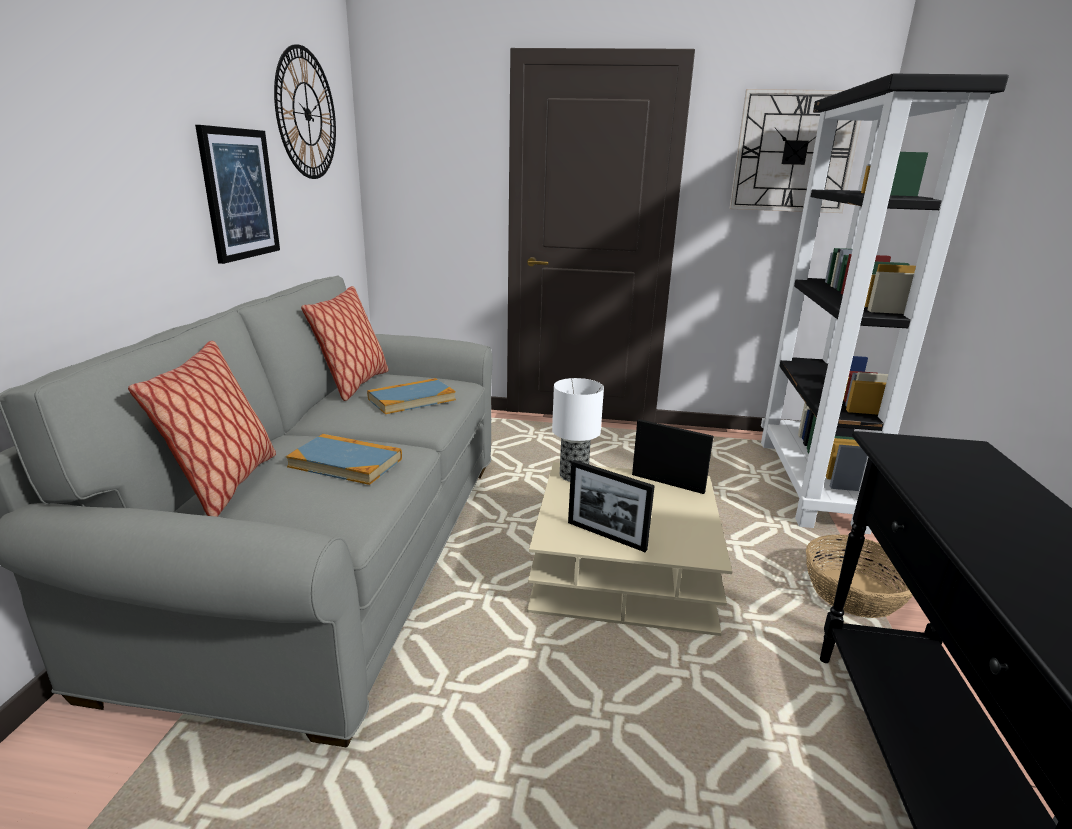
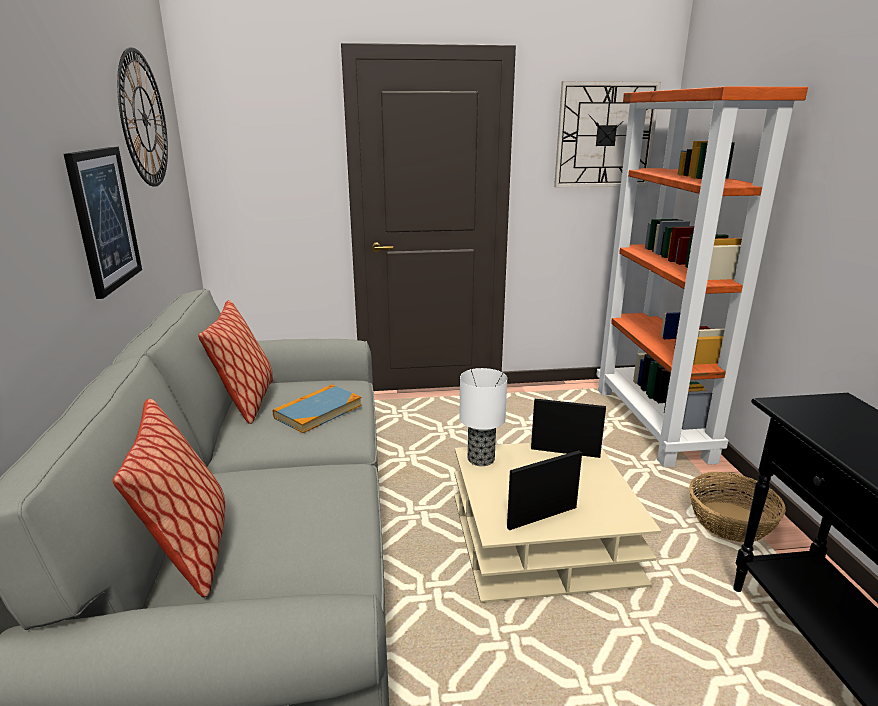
camera: 15 degrees left, 0 degrees up
book [286,434,402,485] -> none
picture frame [568,460,655,552] -> picture frame turned 135 degrees clockwise [507,450,582,530]
black bookcase [761,74,1009,534] -> orange bookcase [596,86,808,467]

